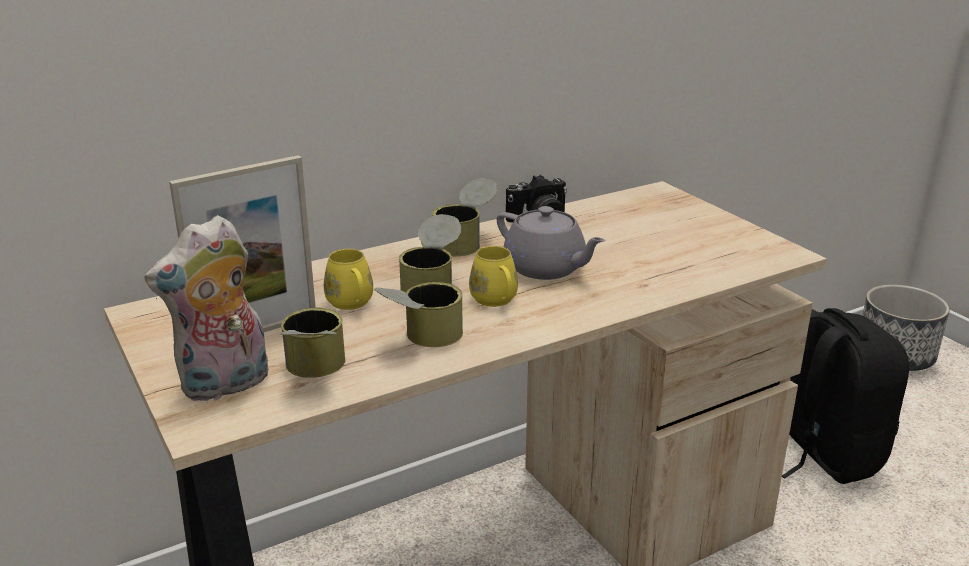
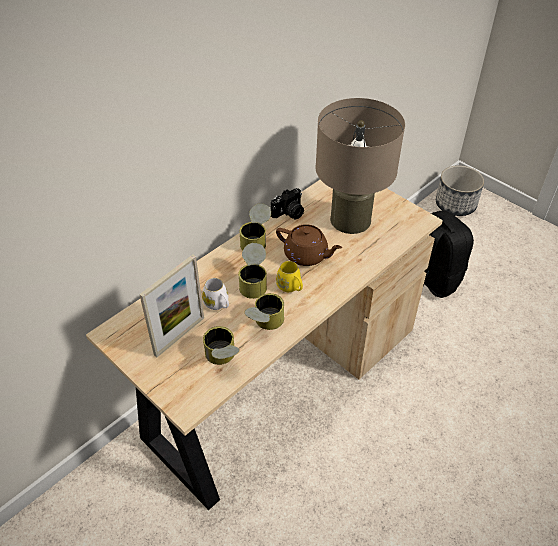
camera: 15 degrees left, 20 degrees up
plush toy [144,215,268,402] -> none
yellow mug [324,249,373,310] -> white mug [202,278,229,310]
grey teapot [497,206,605,280] -> brown teapot [276,224,342,266]
none -> beige table lamp [315,98,405,234]

